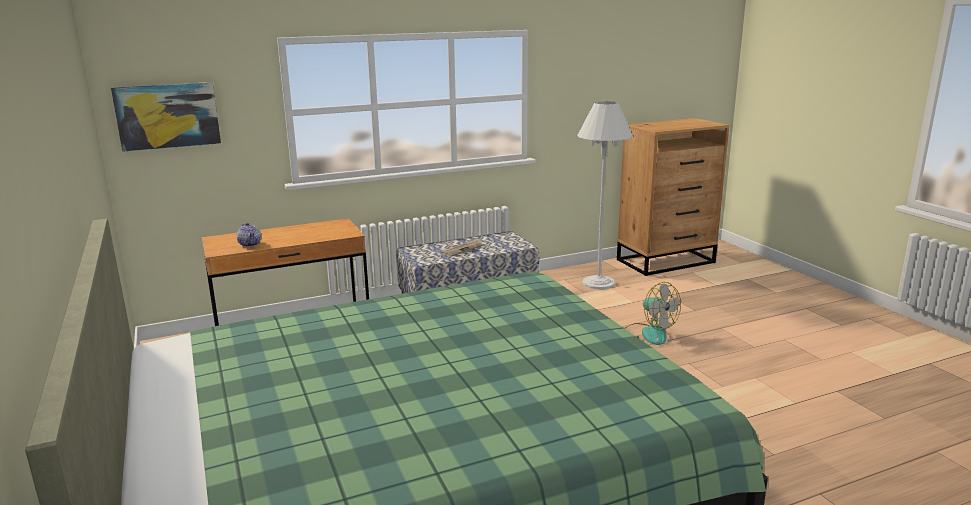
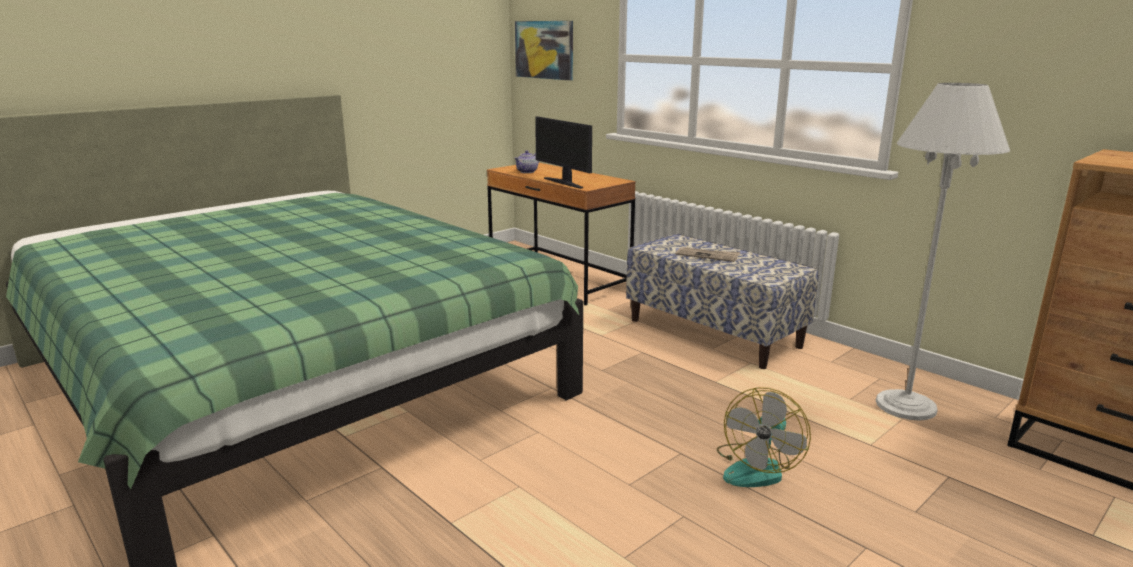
camera: 70 degrees right, 0 degrees up
none -> monitor [535,116,592,189]

